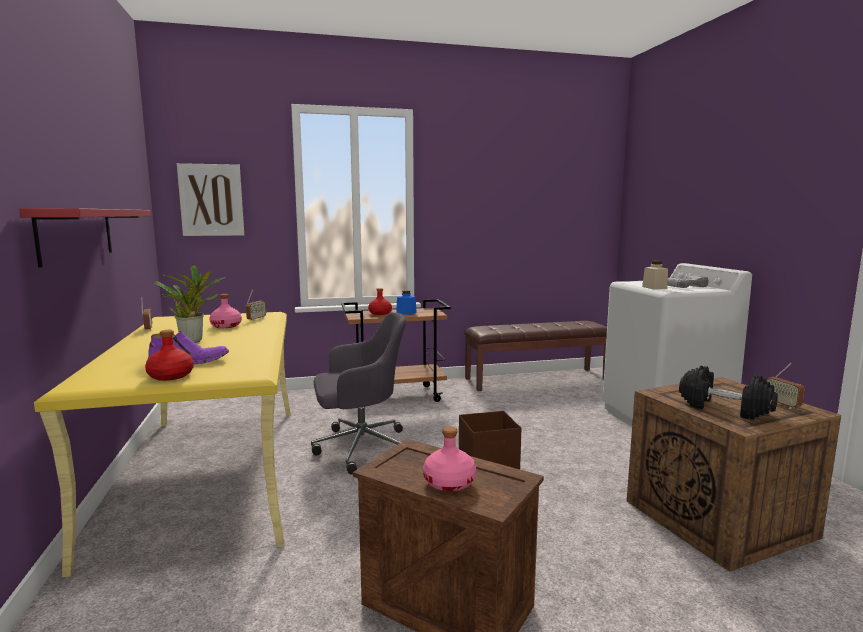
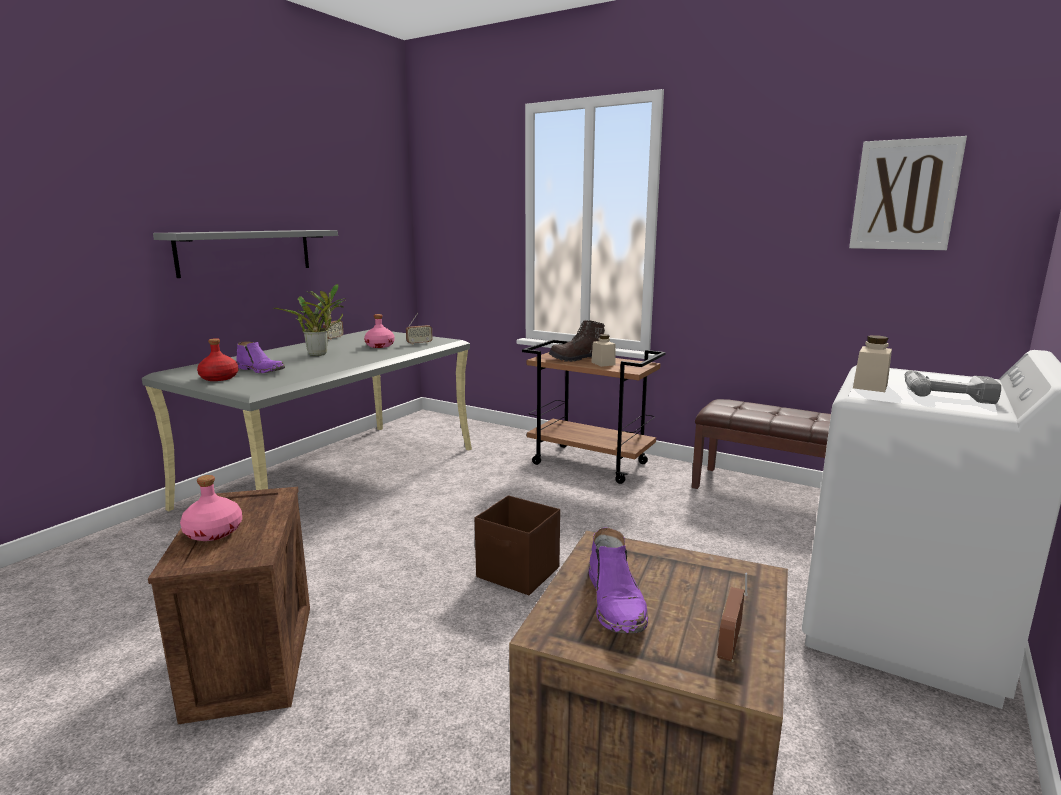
camera: 45 degrees right, 5 degrees up
red shelf [19,208,151,267] -> grey shelf [153,230,338,278]
yellow desk [34,312,291,578] -> grey desk [142,330,472,511]
picture [177,163,244,236] -> picture moved to [849,136,967,250]
grey office chair [311,312,406,475] -> none
red bottle [368,288,392,315] -> brown boot [549,320,605,362]
blue jar [396,290,417,315] -> beige jar [591,334,616,367]
black dumbbell [679,366,778,420] -> purple boot [589,527,648,633]

